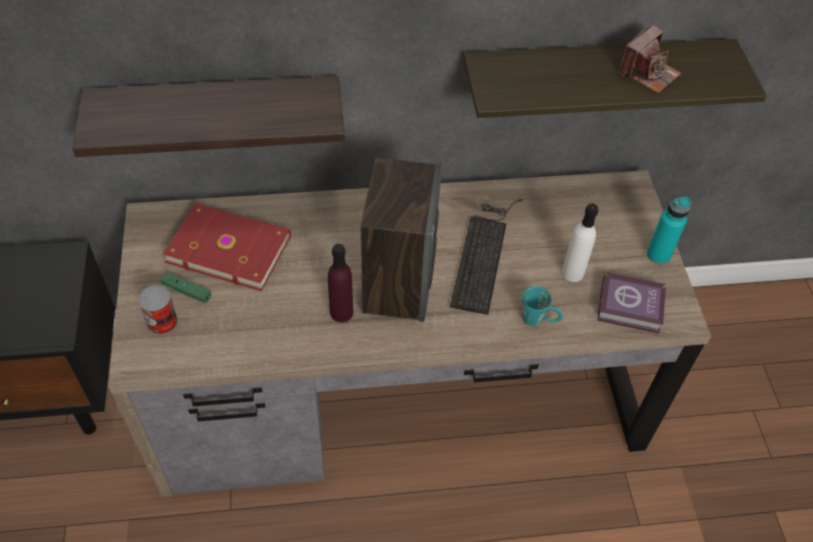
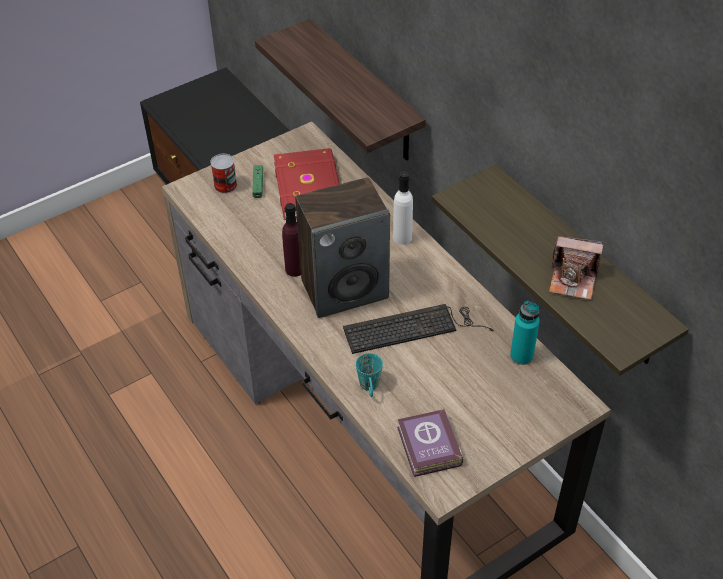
camera: 65 degrees right, 5 degrees down
white bottle [562,203,599,282] -> white bottle moved to [393,171,413,245]
turquoise bottle [647,197,692,264] -> turquoise bottle moved to [510,300,540,365]

